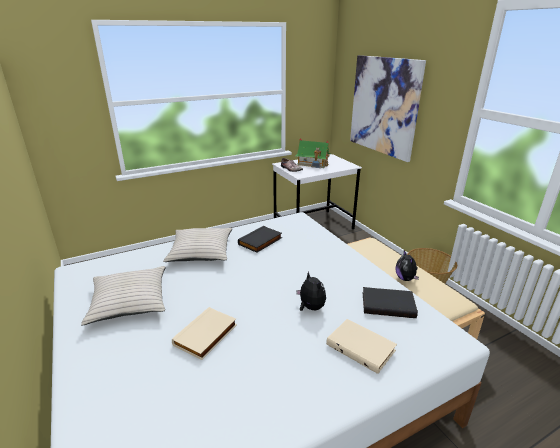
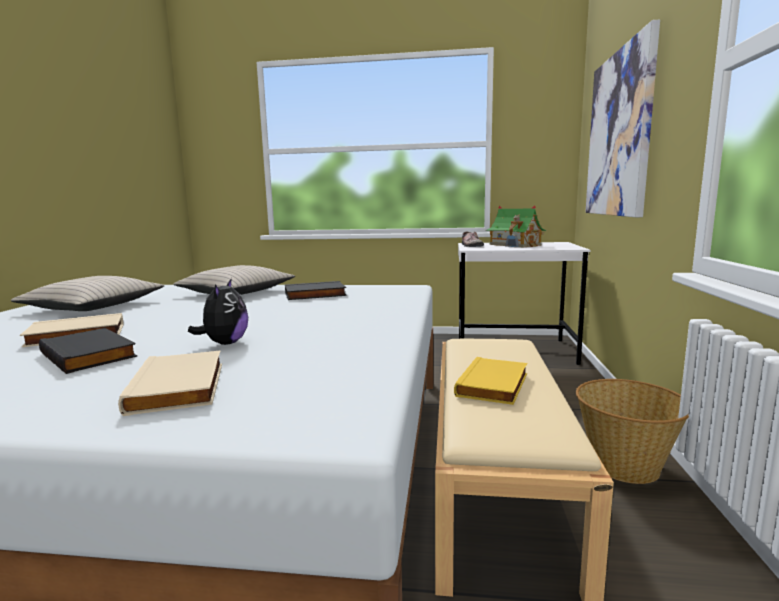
camera: 35 degrees right, 15 degrees down
black book [362,287,418,318] -> black book moved to [39,328,138,374]
plush toy [396,251,419,281] -> yellow book [454,357,527,405]

